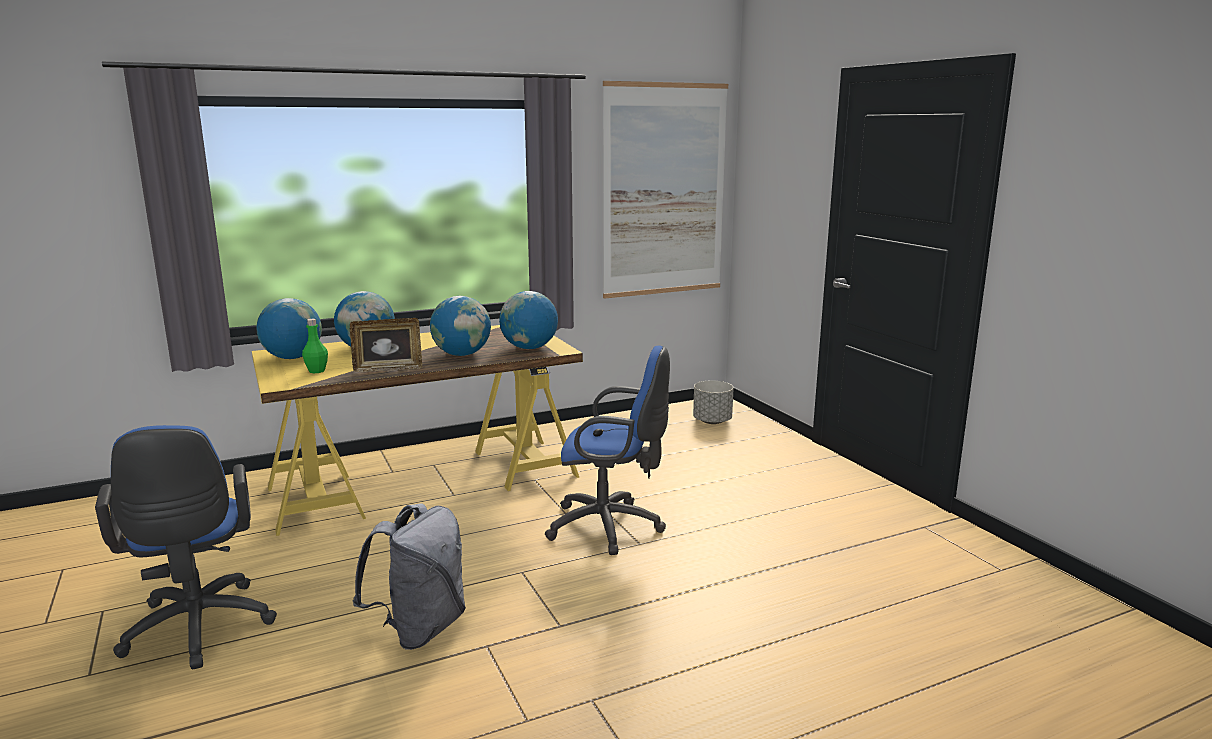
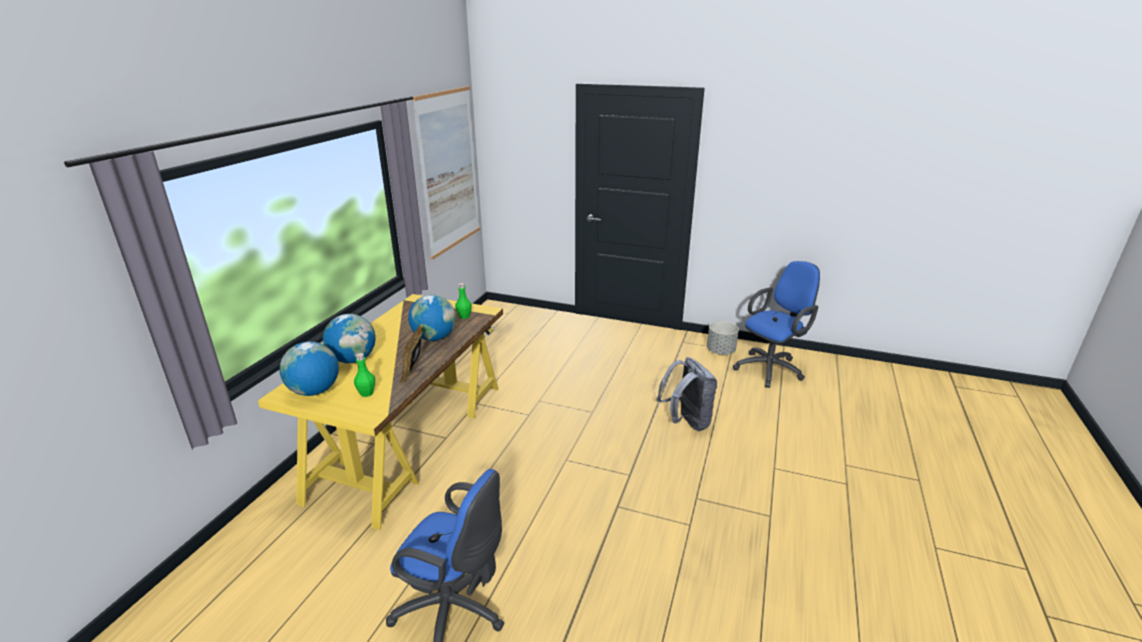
camera: 45 degrees left, 10 degrees up
picture frame [350,318,422,372] -> picture frame turned 150 degrees clockwise [401,324,422,382]
grey backpack [352,503,466,650] -> grey backpack moved to [656,357,717,431]
globe [499,291,558,349] -> green bottle [455,283,472,319]
blue office chair [545,346,670,555] -> blue office chair moved to [733,261,820,388]
grey planter [693,381,734,424] -> grey planter moved to [707,321,739,355]

